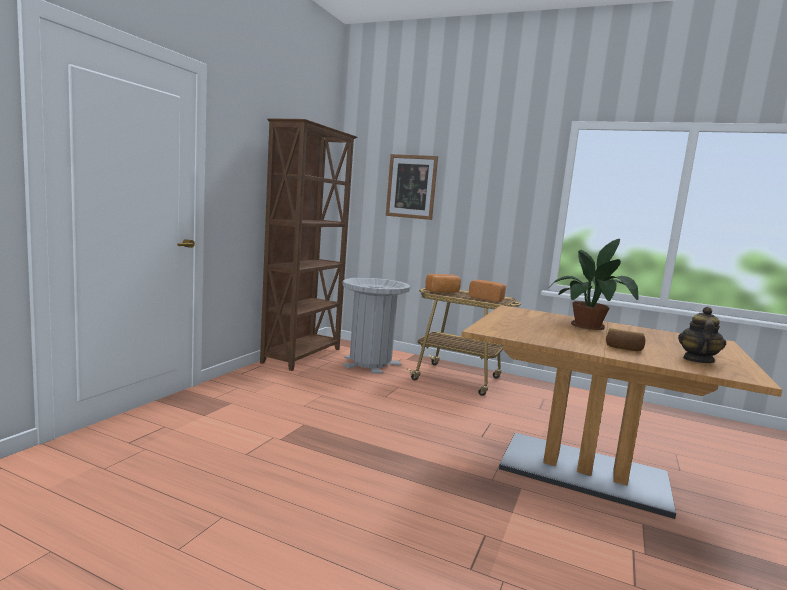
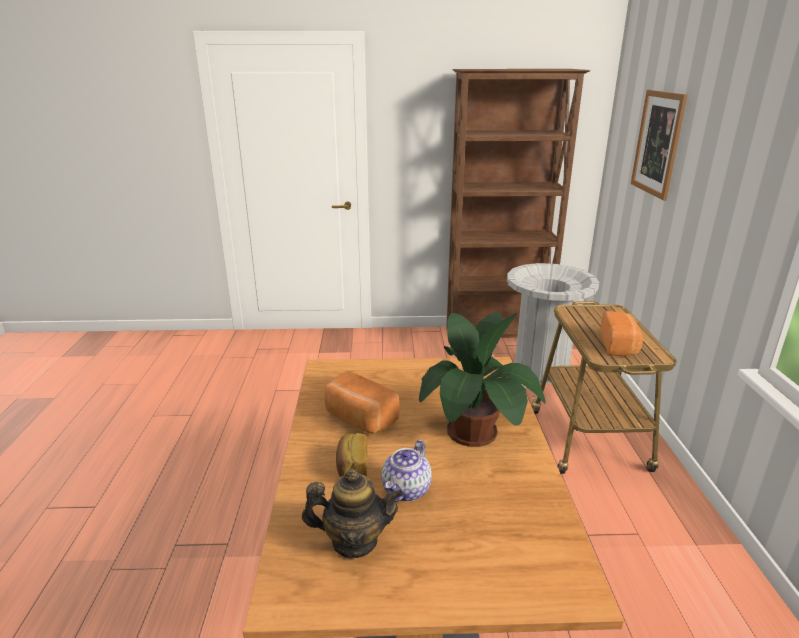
camera: 65 degrees right, 15 degrees up
bread [425,274,461,293] -> bread moved to [324,371,400,434]
none -> teapot [382,440,432,502]

